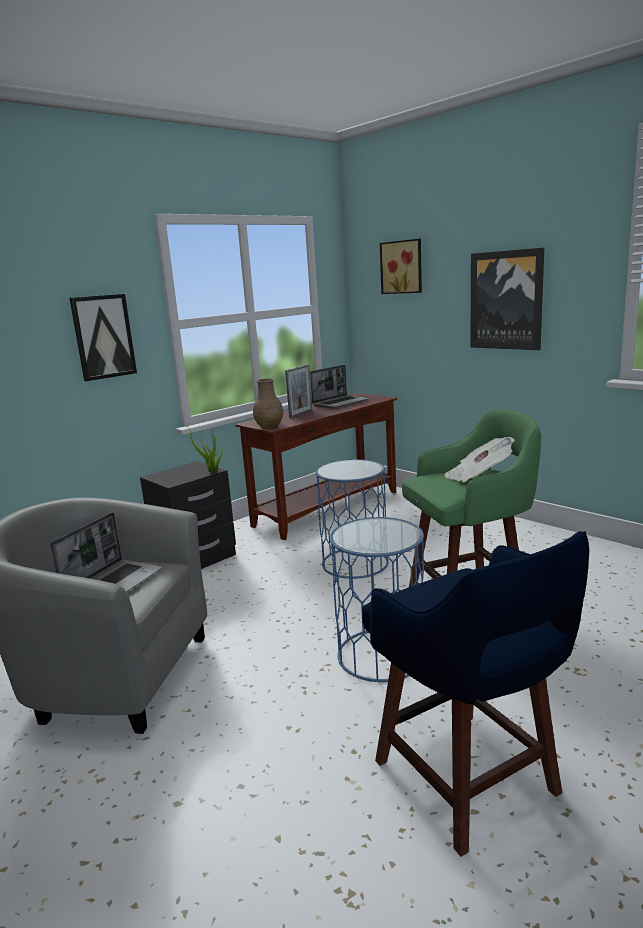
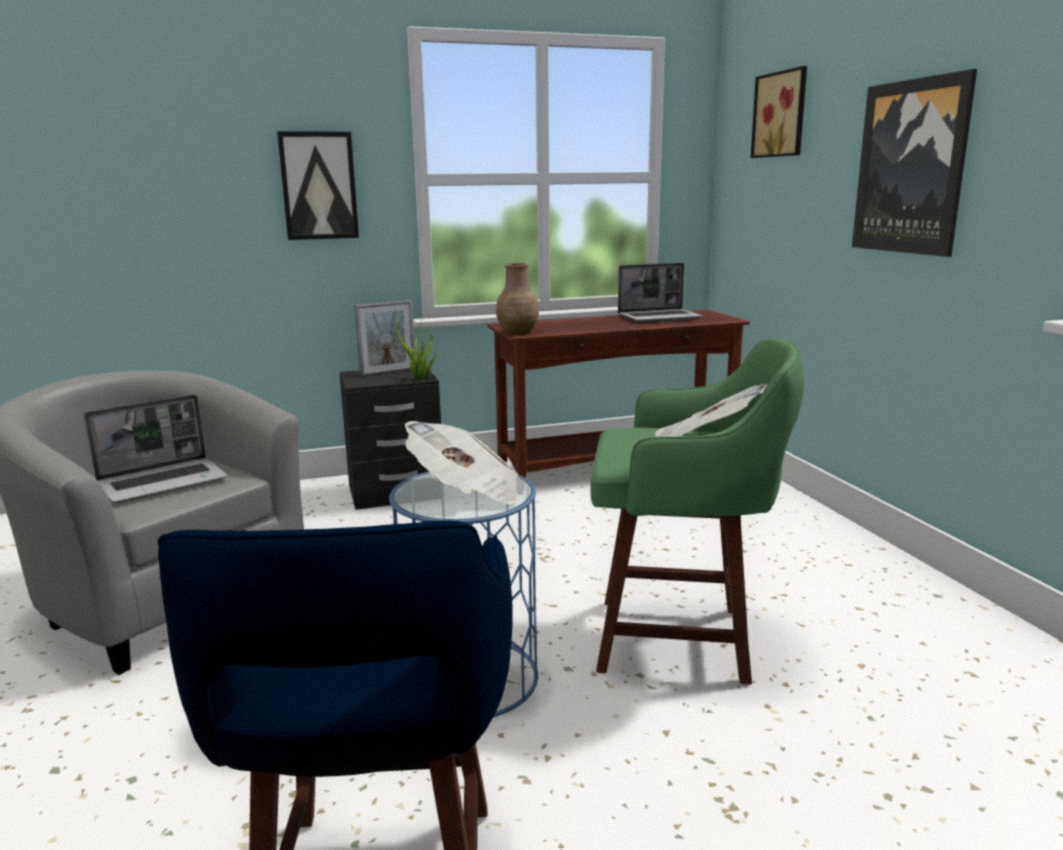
camera: 25 degrees right, 0 degrees up
picture frame [285,364,313,418] -> picture frame moved to [355,300,415,377]
blue side table [315,459,389,579] -> none
none -> newspaper [405,421,518,504]

